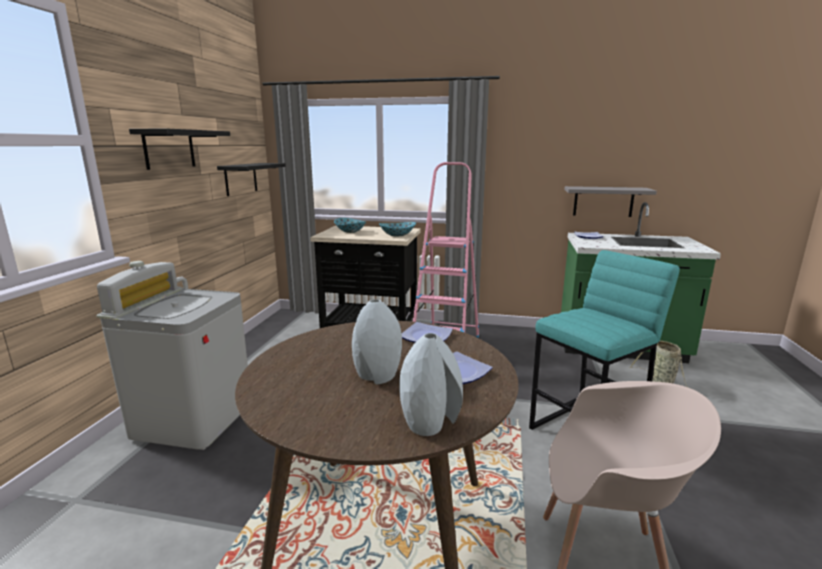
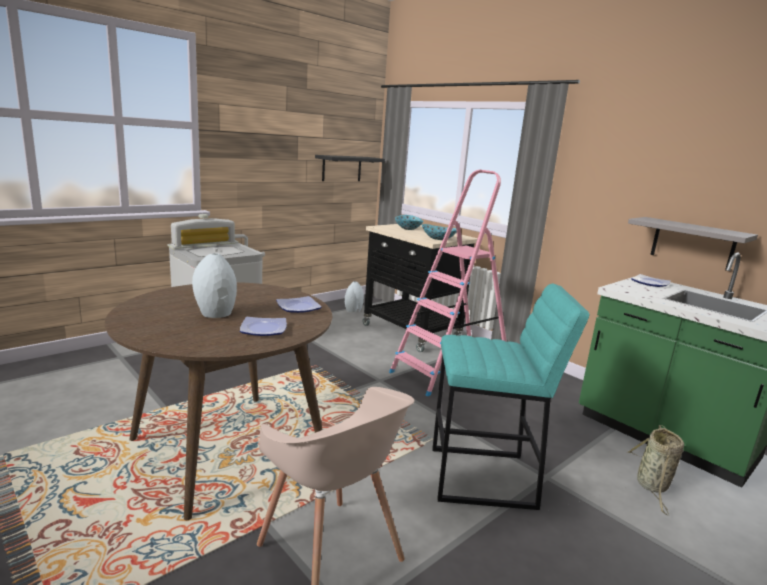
camera: 35 degrees right, 0 degrees up
black shelf [129,128,230,170] -> none
grey vase [399,333,463,436] -> grey vase moved to [345,281,364,312]

